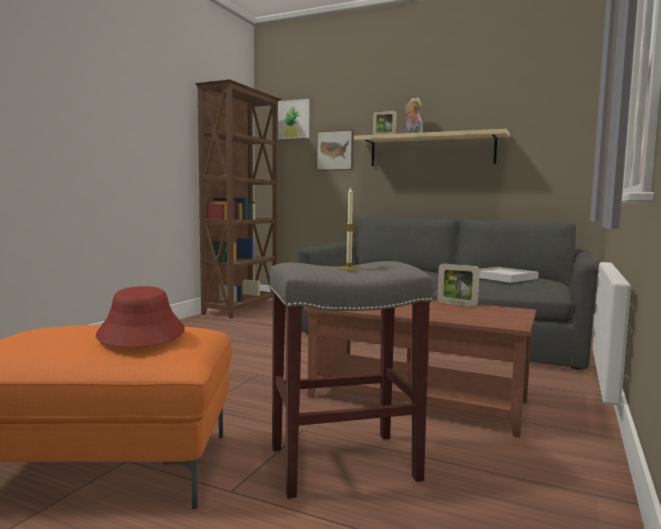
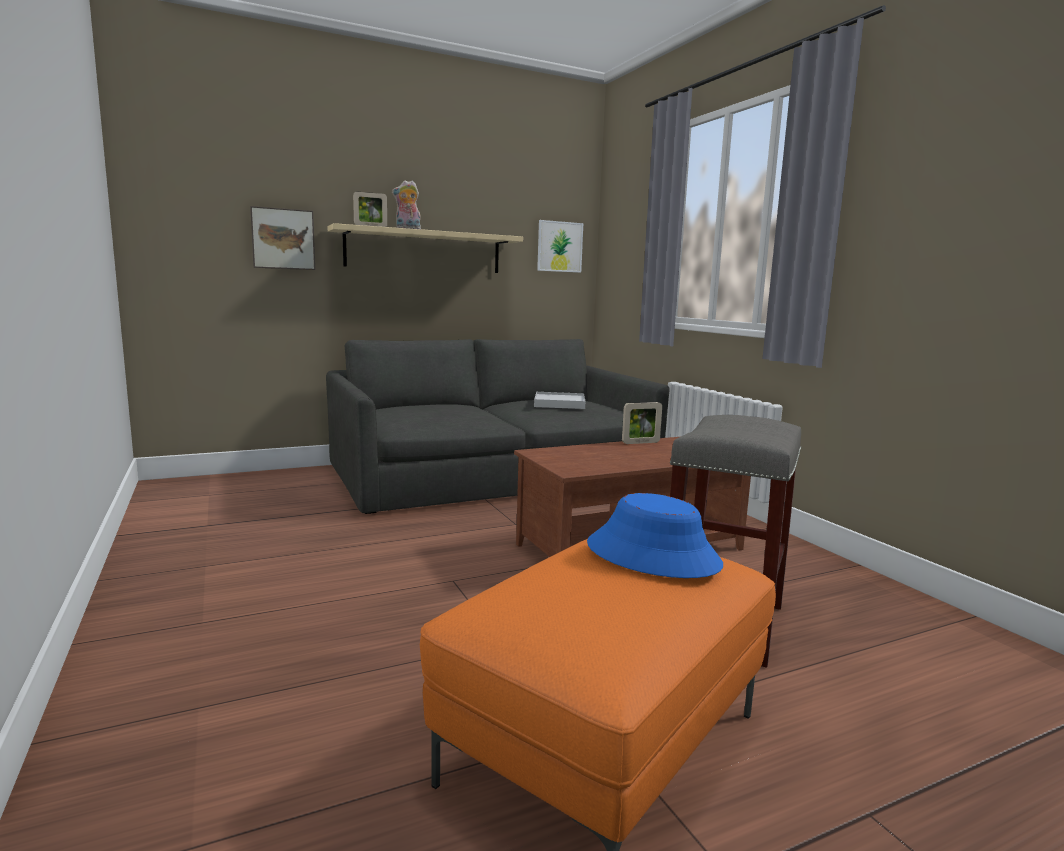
camera: 50 degrees left, 5 degrees up
red hat [96,286,185,348] -> blue hat [587,493,723,578]
brown bookcase [195,79,282,319] -> none
picture [278,99,310,139] -> picture moved to [537,220,583,273]
candle [338,186,360,270] -> none

